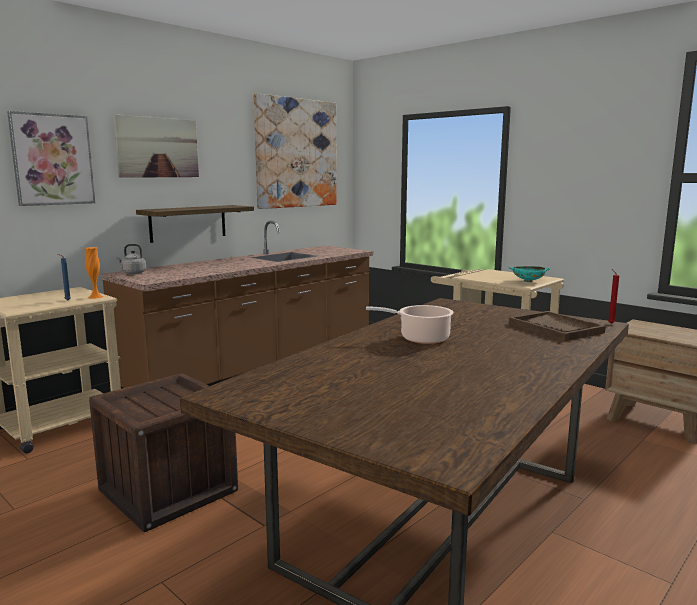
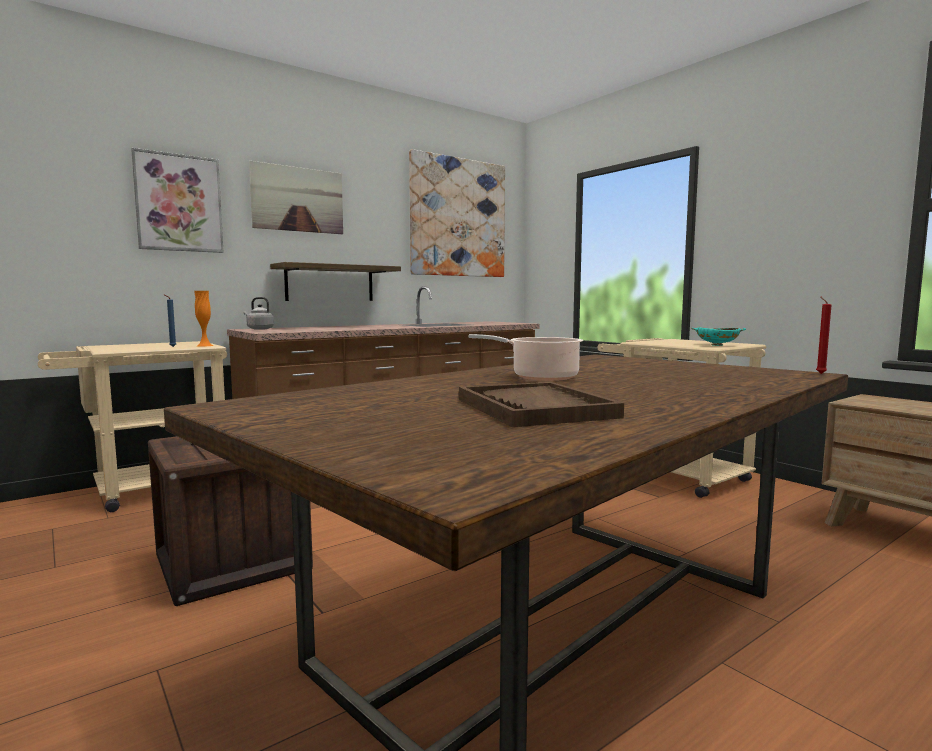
camera: 10 degrees right, 5 degrees down
brown tray [509,311,606,341] -> brown tray moved to [459,382,624,427]

